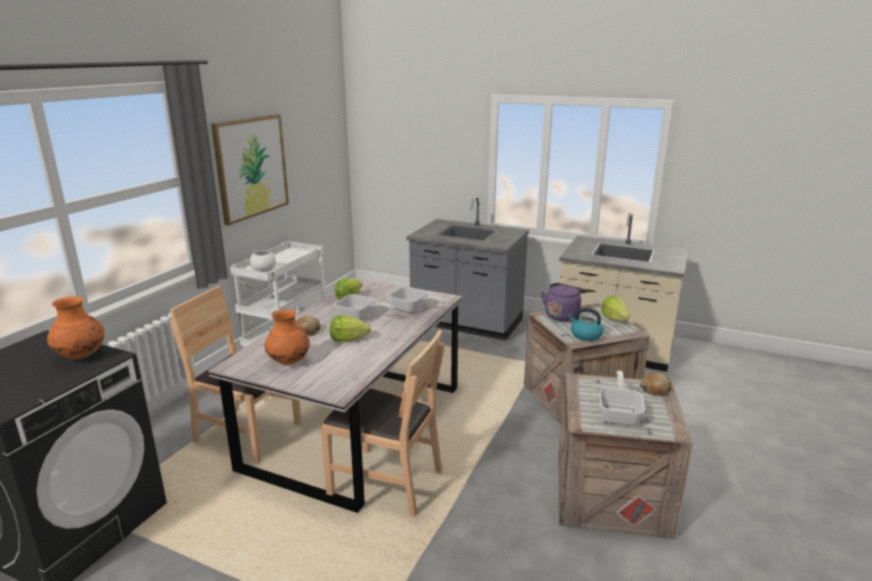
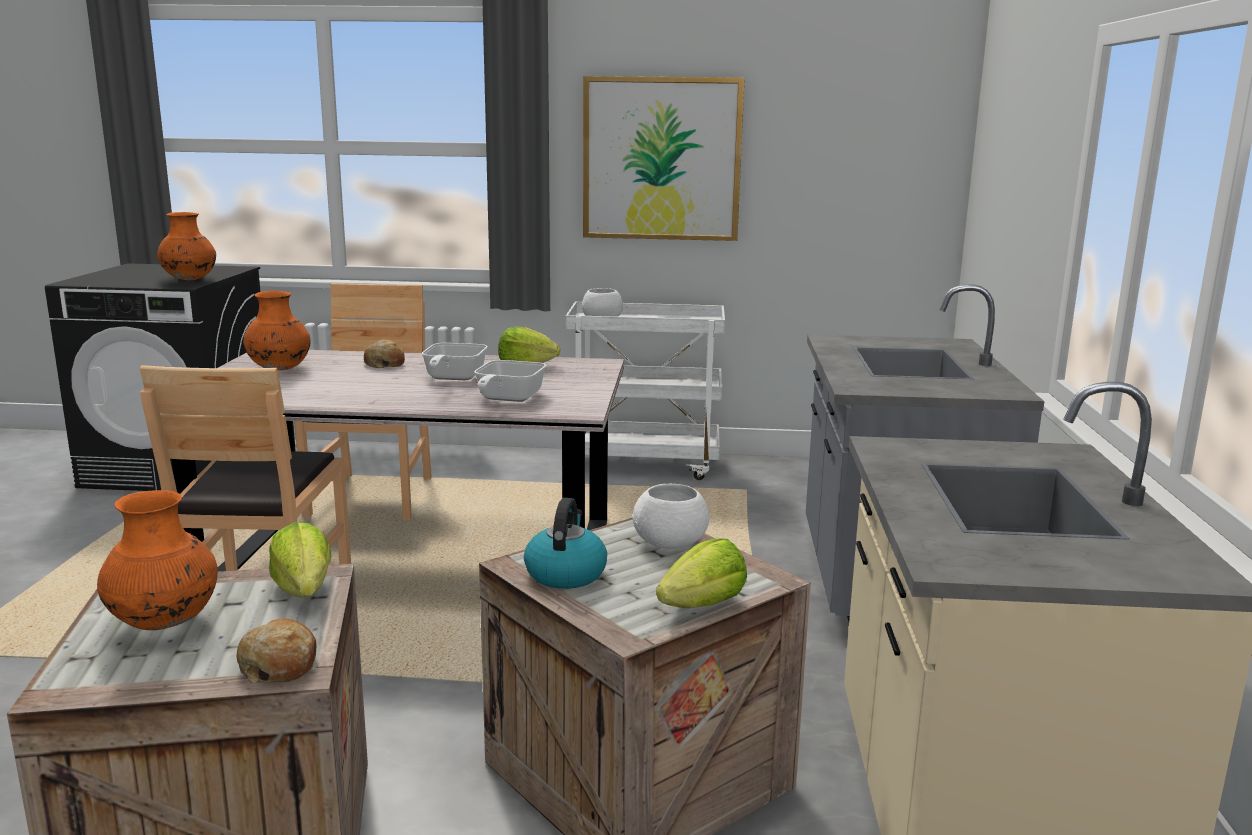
camera: 70 degrees right, 5 degrees down
lettuce [330,315,371,342] -> lettuce moved to [269,522,331,597]
purple kettle [541,283,587,321] -> white bowl [633,484,709,549]
frying pan [599,371,645,425] -> orange vase [97,490,218,630]

